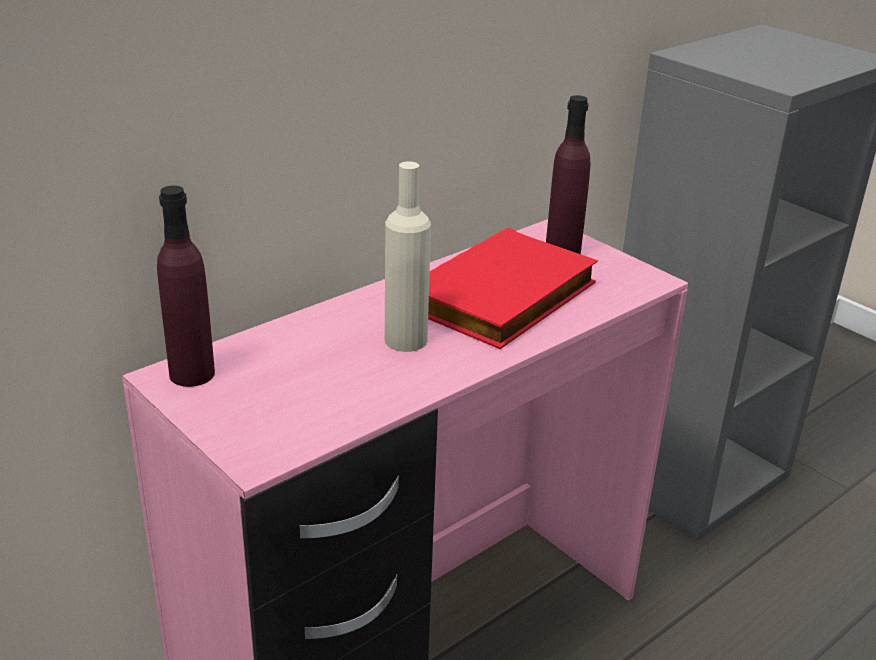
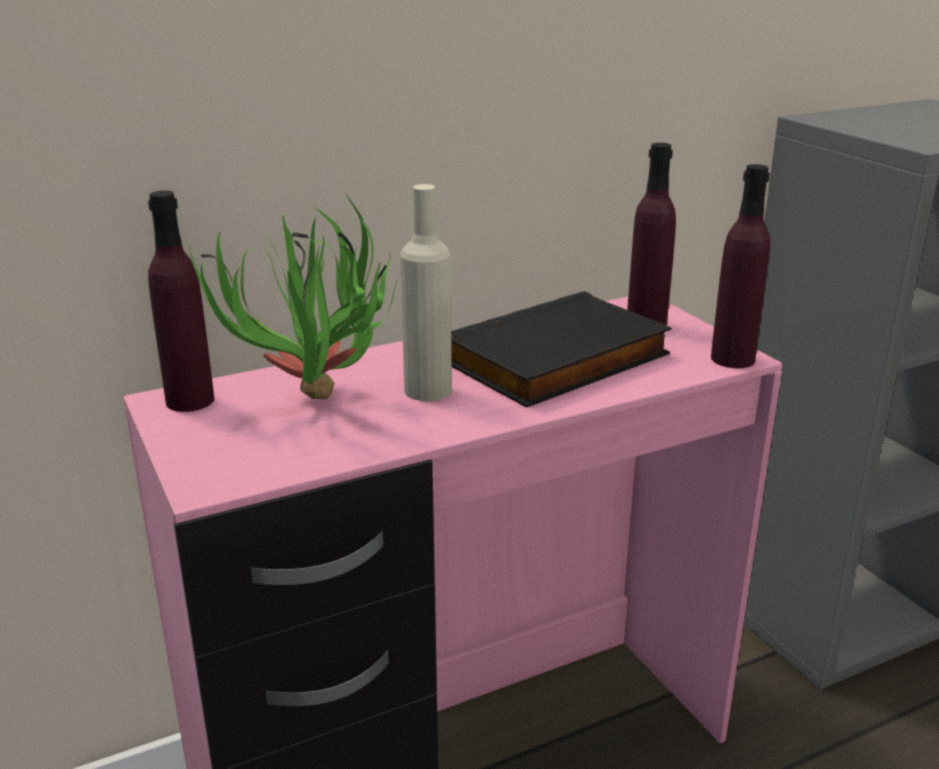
camera: 15 degrees right, 5 degrees down
red book [428,228,598,349] -> black book [451,291,672,408]
none -> potted plant [189,194,406,399]
none -> purple bottle [711,164,770,368]

